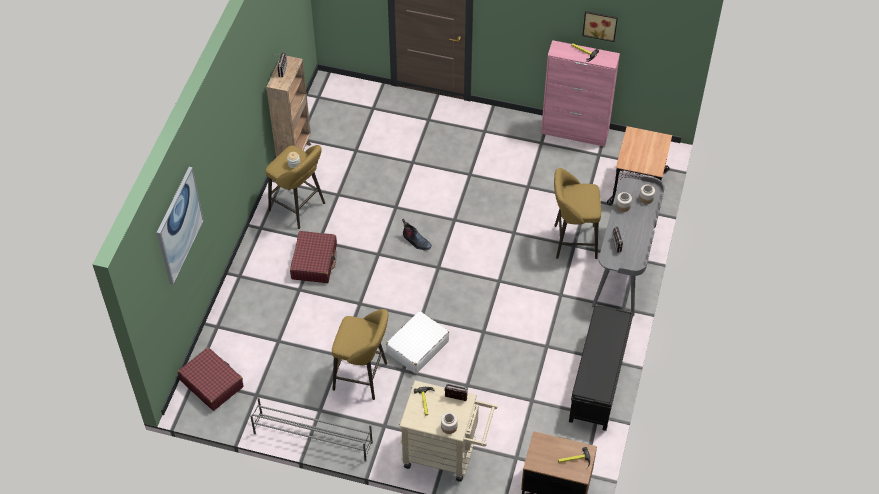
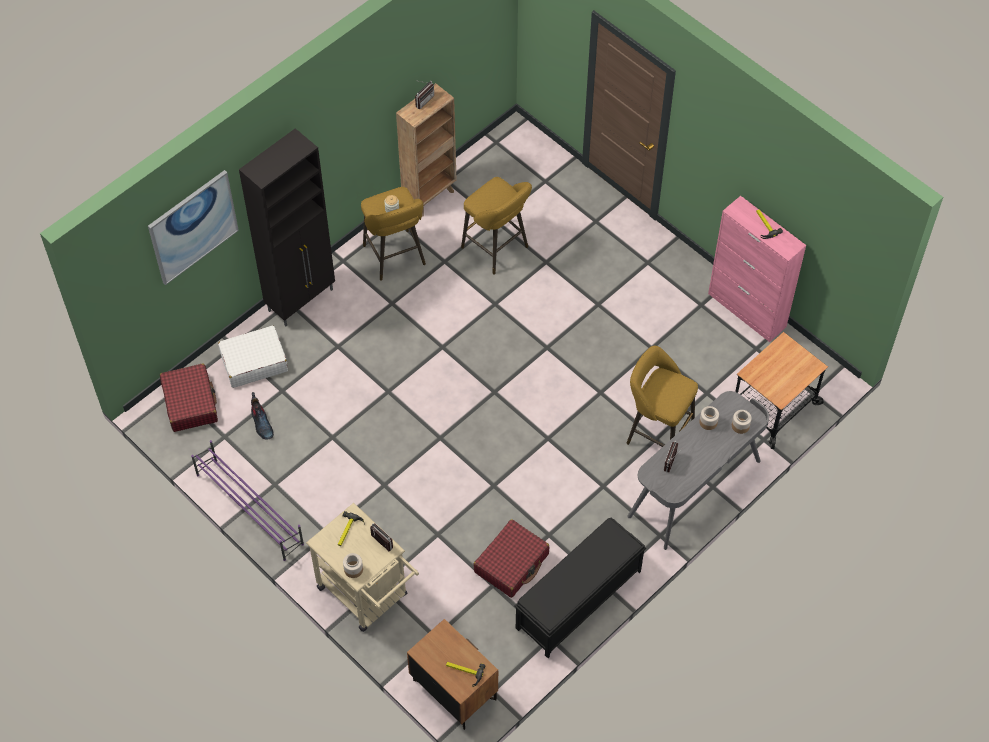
camera: 30 degrees right, 5 degrees up
grey shoe rack [250,397,373,462] -> purple shoe rack [191,440,304,561]
red suitcase [290,231,337,283] -> red suitcase moved to [474,519,549,598]
yellow stool [332,309,389,400] -> yellow stool moved to [461,177,532,275]
white suitcase [386,311,449,374] -> white suitcase moved to [218,325,288,388]
boot [402,218,432,251] -> boot moved to [251,392,274,440]
picture [582,11,618,42] -> none
none -> black cabinet [239,128,335,326]

